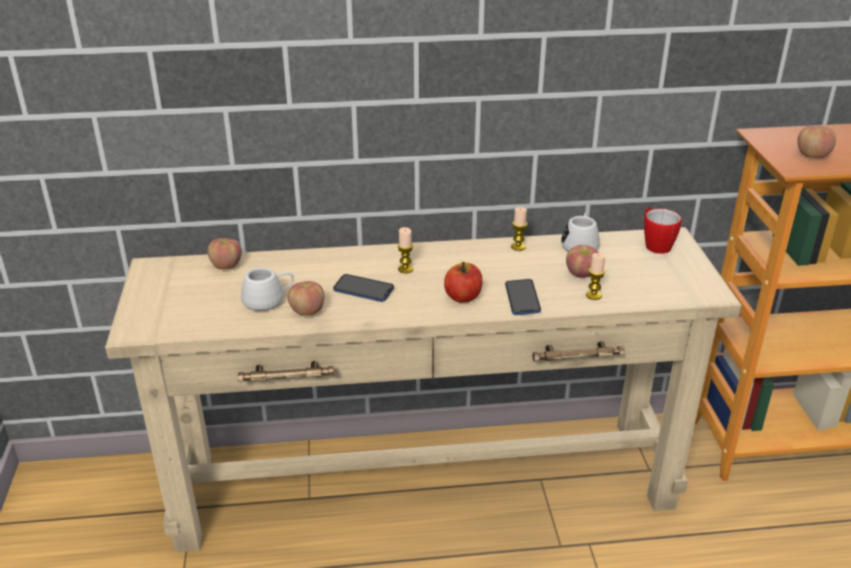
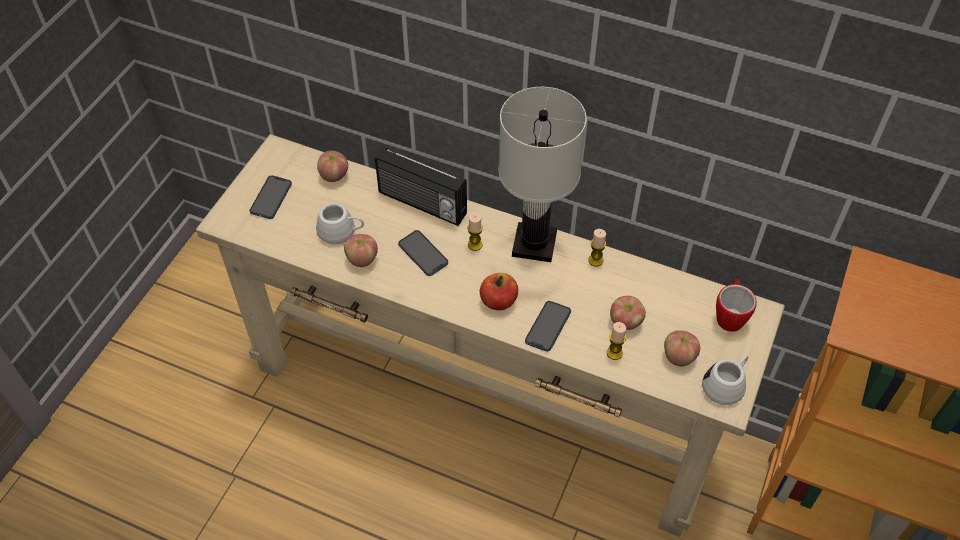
camera: 30 degrees right, 20 degrees up
white mug [561,213,600,252] -> white mug moved to [702,355,748,405]
apple [797,126,836,158] -> apple moved to [664,330,700,366]
none -> phone [250,175,292,219]
none -> radio [375,146,467,226]
none -> white table lamp [498,87,587,262]

